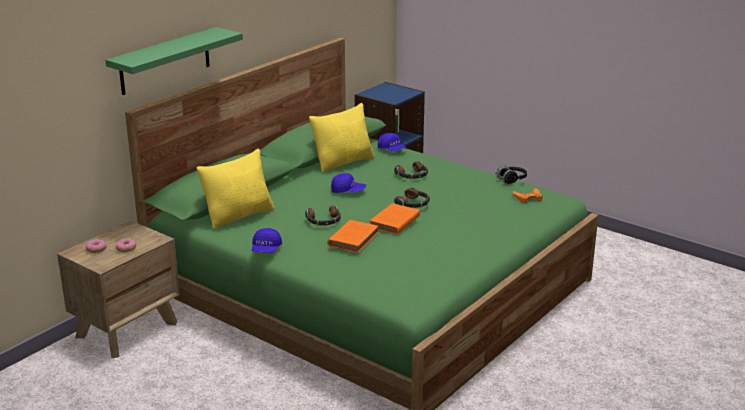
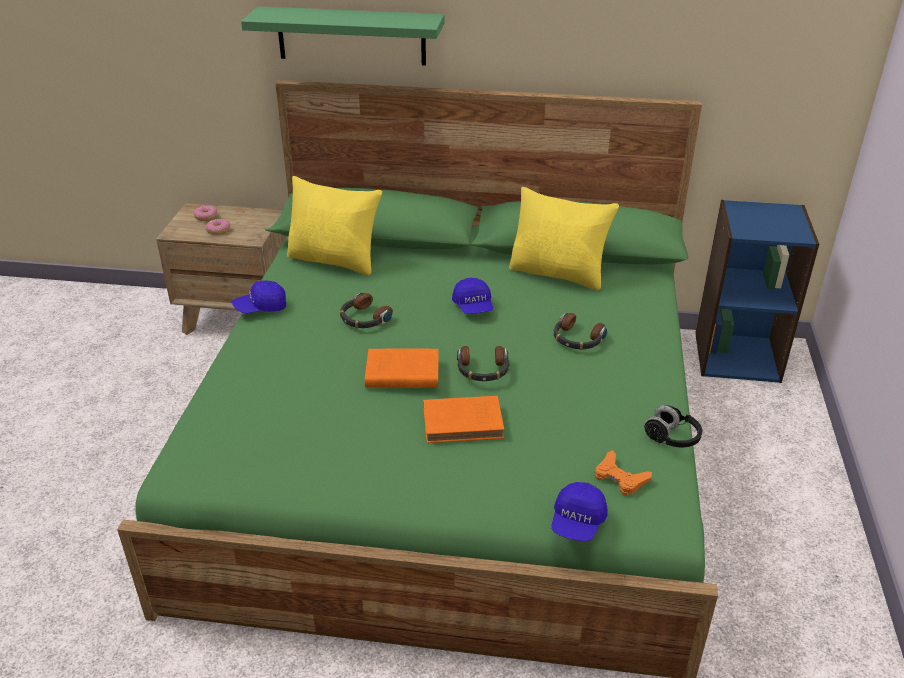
camera: 60 degrees right, 10 degrees up
orange book [328,220,379,253] -> orange book moved to [423,396,504,443]
blue cap [378,133,407,152] -> blue cap moved to [552,482,608,541]

